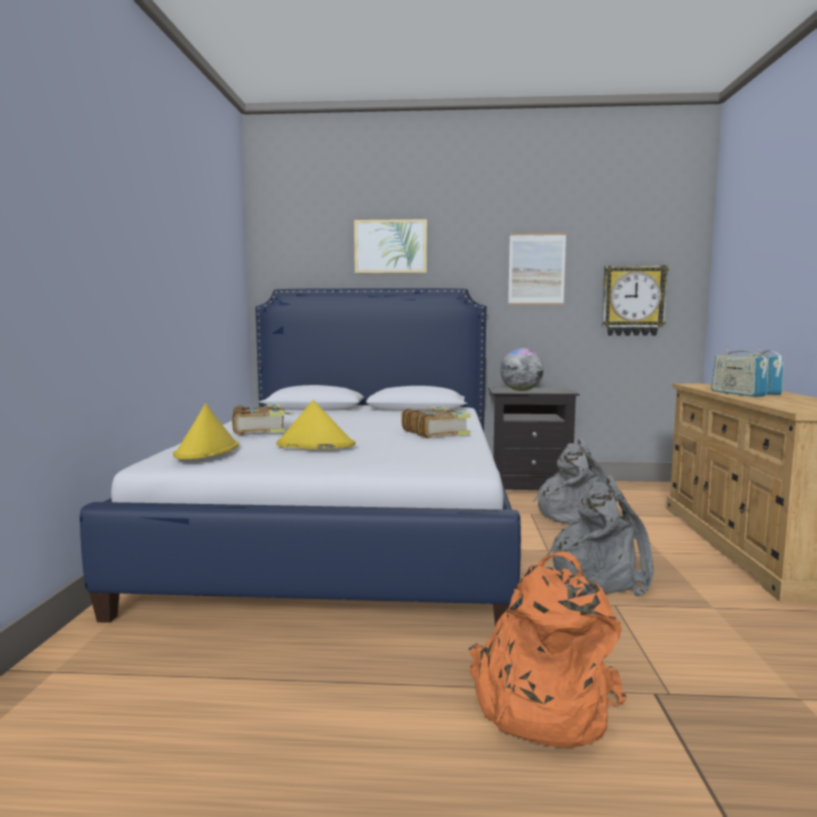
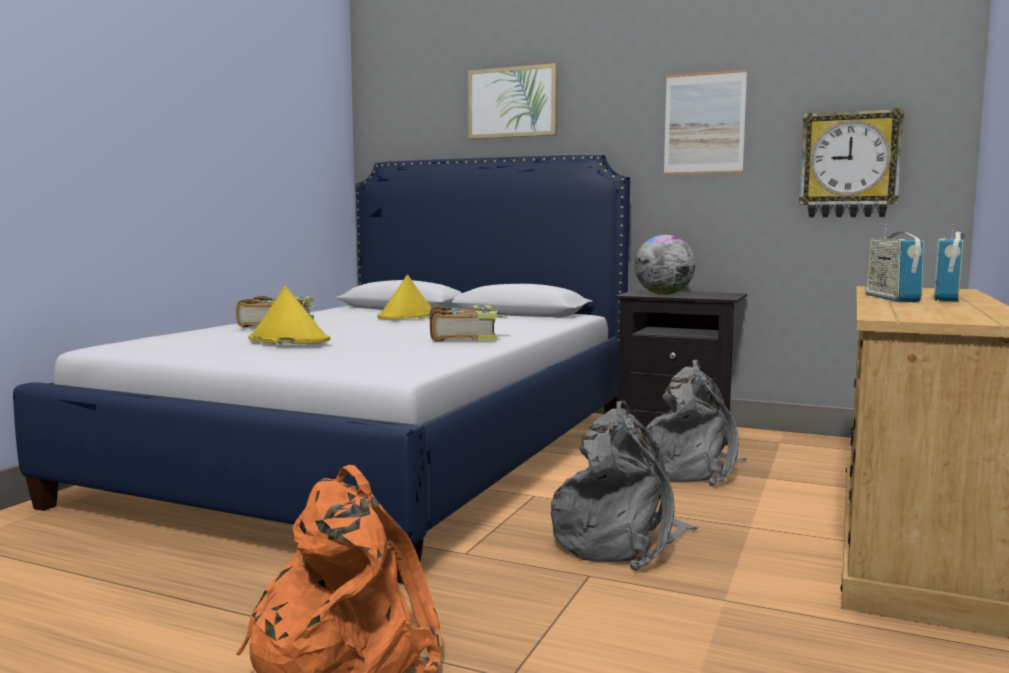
camera: 20 degrees right, 0 degrees up
yellow hat [173,404,239,459] -> yellow hat moved to [378,275,431,319]

